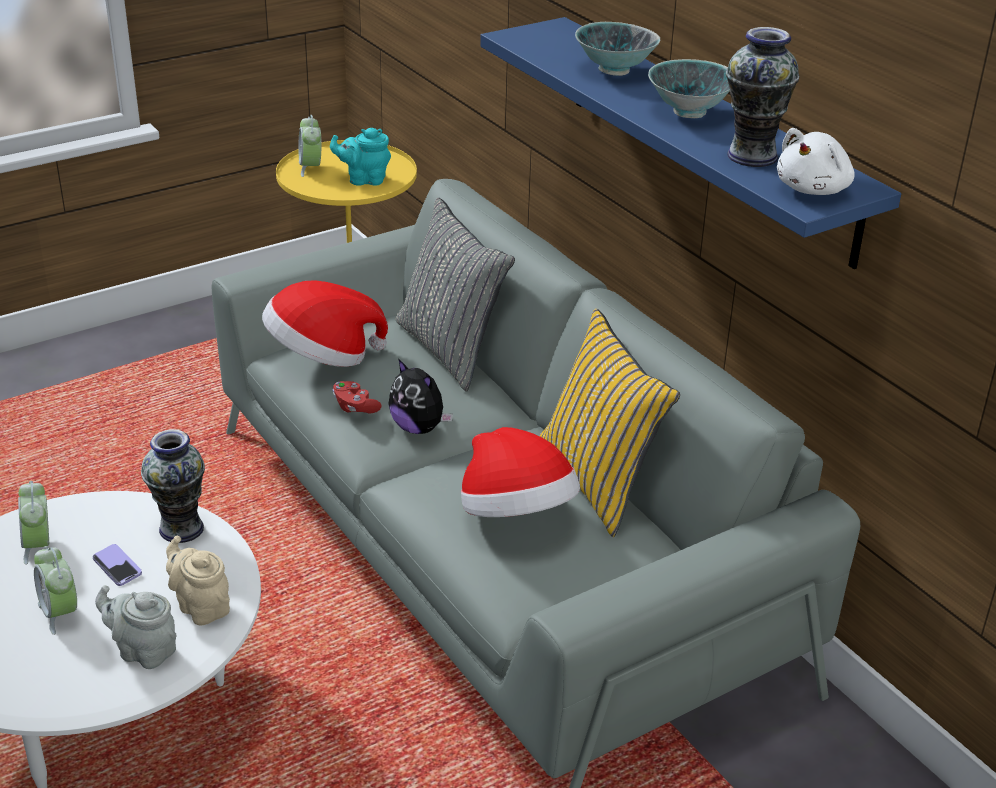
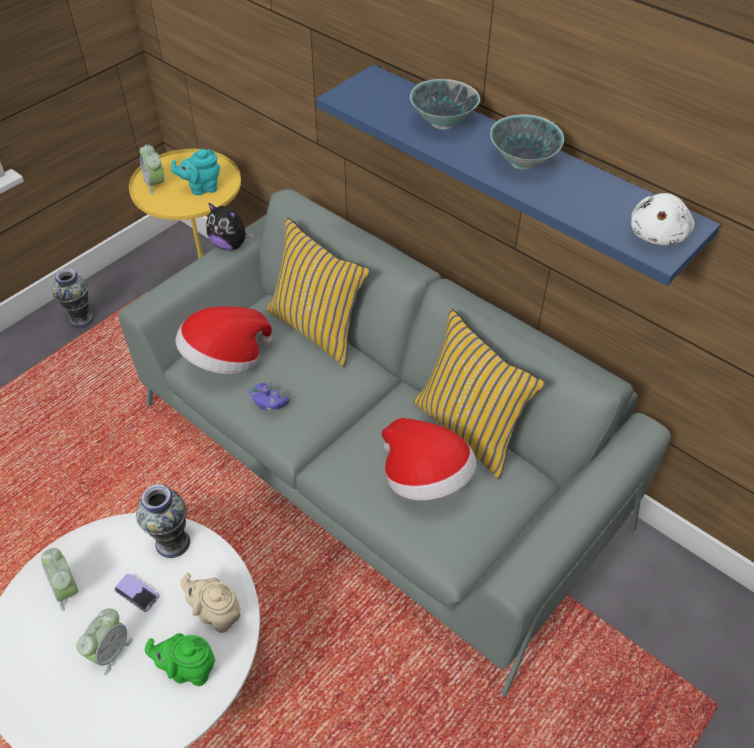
camera: 15 degrees left, 15 degrees up
alarm clock [34,546,77,635] -> alarm clock turned 105 degrees counterclockwise [76,608,133,675]
grey teapot [95,585,177,669] -> green teapot [145,633,215,686]
red game controller [333,381,382,413] -> purple game controller [249,383,290,411]
plush toy [388,359,453,434] -> plush toy moved to [207,202,253,250]
grey pillow [396,197,515,391] -> yellow pillow [266,217,371,367]
vase [726,27,799,167] -> vase moved to [52,268,94,328]

